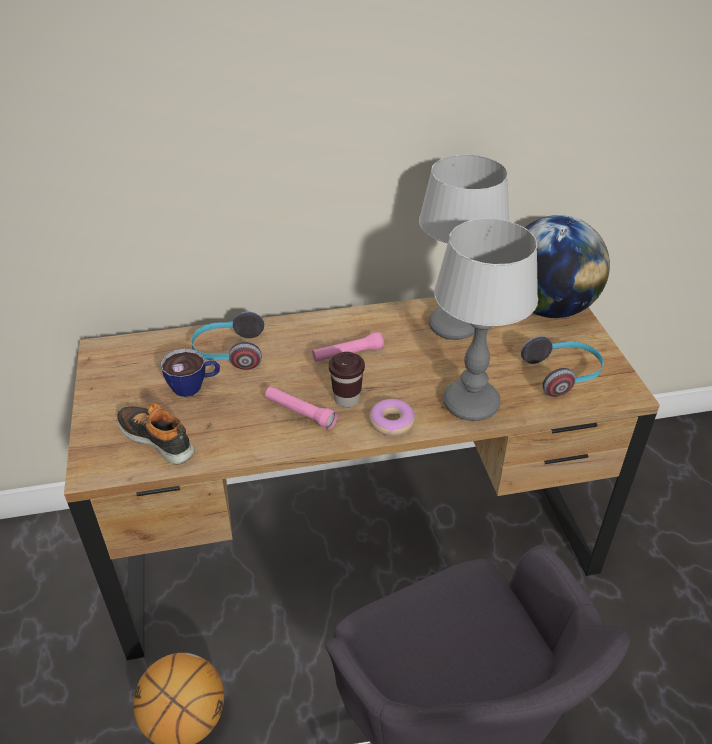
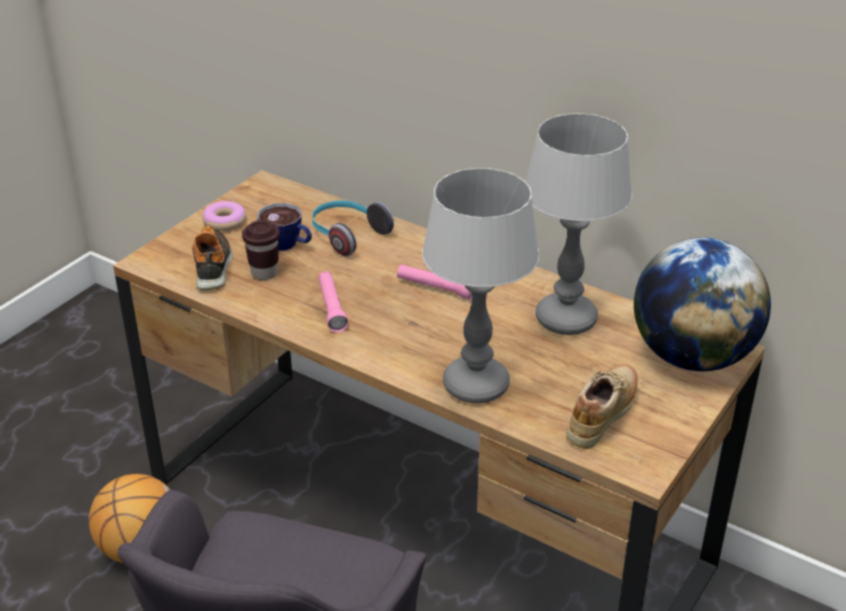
camera: 45 degrees right, 5 degrees down
brown cup [329,352,365,407] -> brown cup moved to [242,220,280,280]
donut [369,399,415,436] -> donut moved to [202,201,246,231]
headphones [521,336,604,397] -> beige shoe [566,364,638,449]

